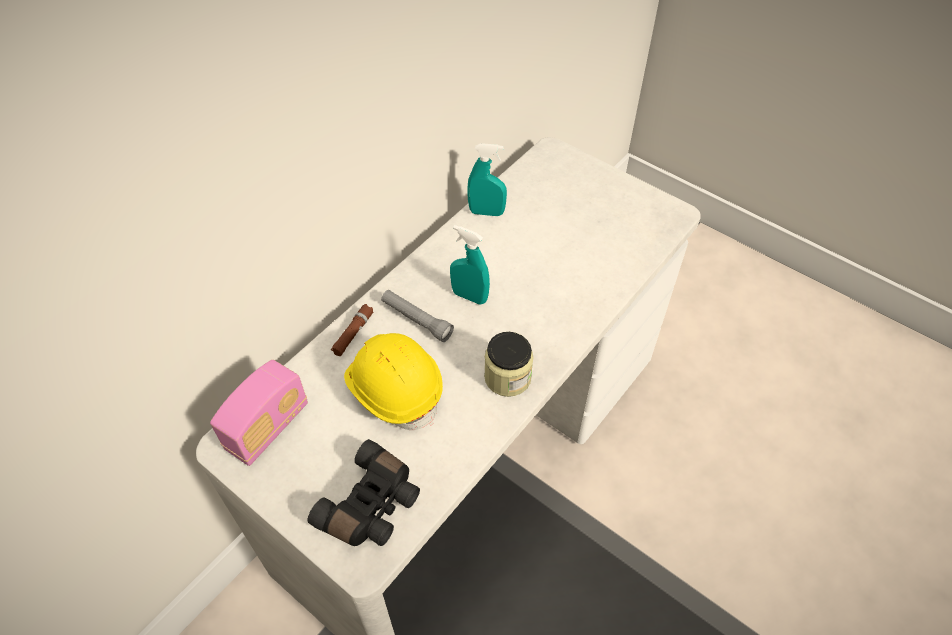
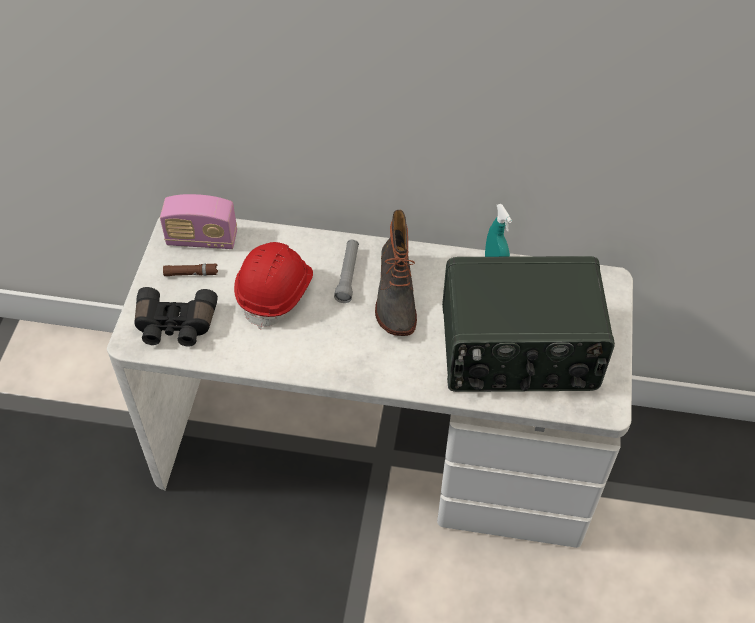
camera: 60 degrees right, 0 degrees up
brown flashlight [331,304,373,356] -> brown flashlight moved to [163,264,218,276]
yellow hard hat [344,333,443,430] -> red hard hat [234,242,313,330]
turquoise spray bottle [450,225,490,305] -> boot [375,210,417,336]
jar [484,332,534,397] -> none
none -> radio [442,256,615,392]

